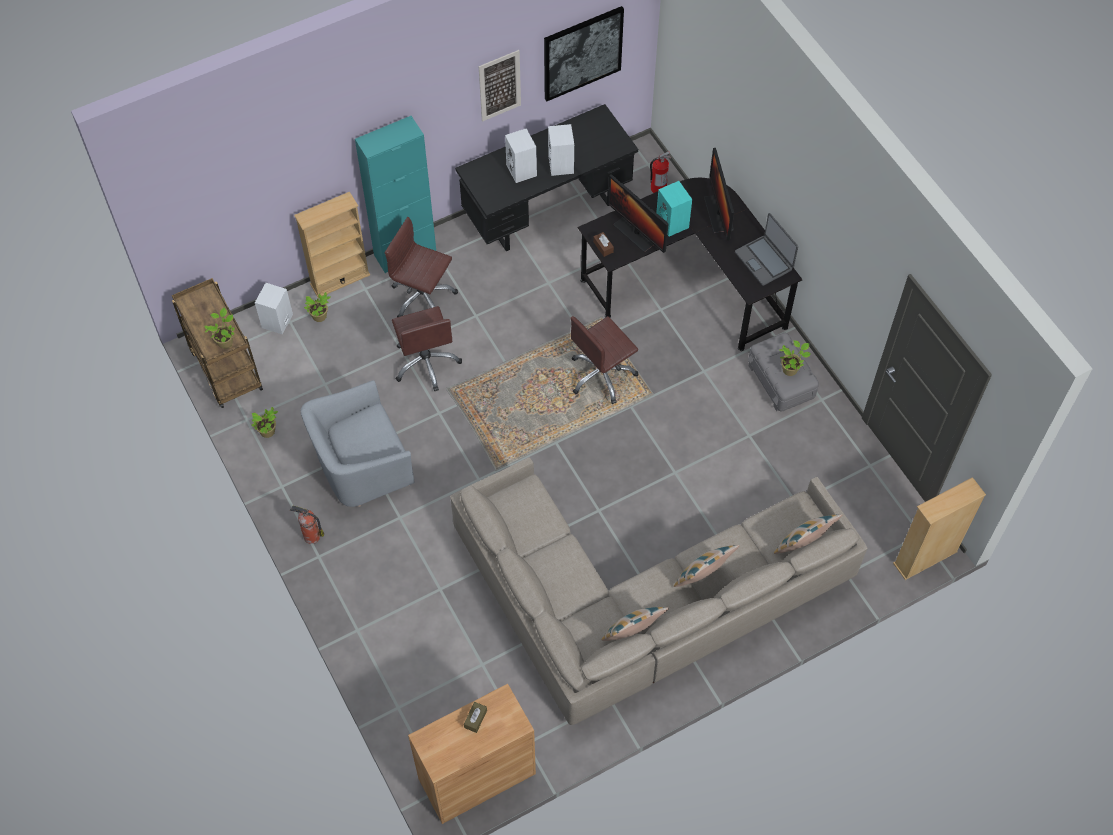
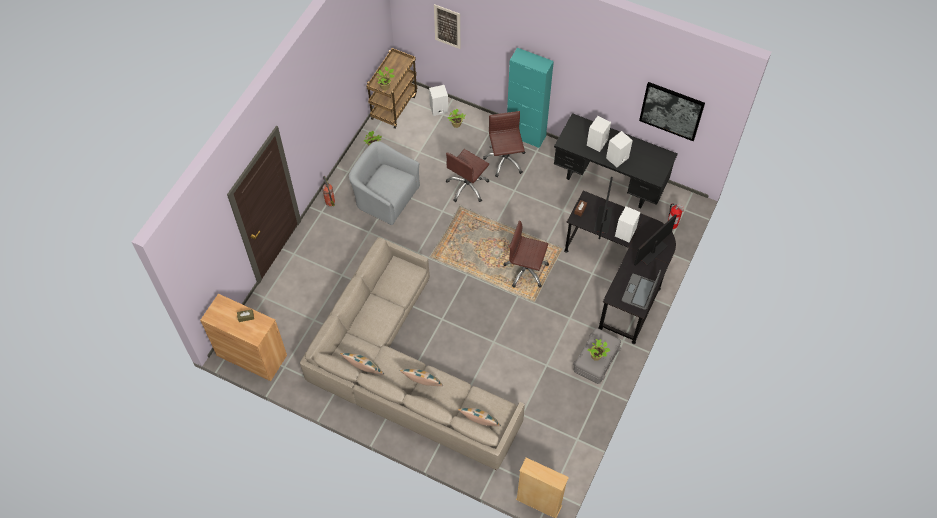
camera: 55 degrees right, 0 degrees up
beige bookcase [294,192,370,297] -> none
picture [479,50,521,122] -> picture moved to [434,4,460,49]
turquoise speaker [656,181,692,236] -> white speaker [615,206,640,242]

